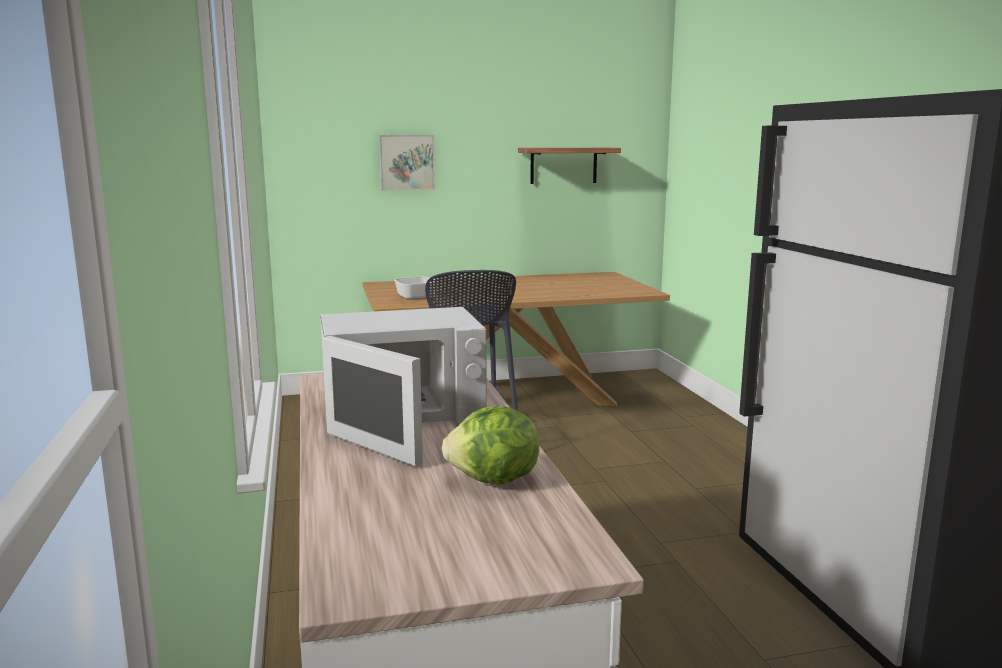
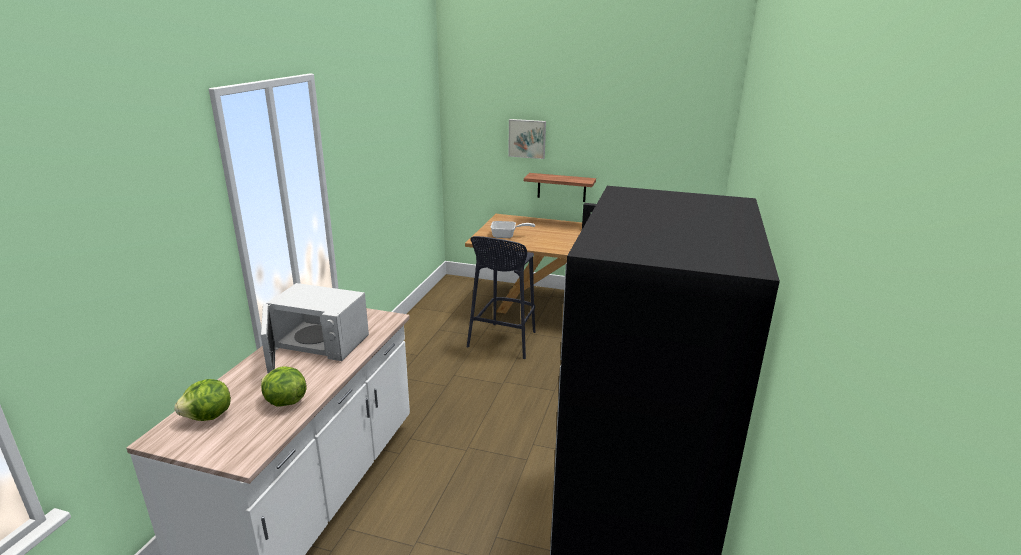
camera: 30 degrees right, 10 degrees up
shelf [518,148,621,184] -> shelf moved to [524,173,596,202]
none -> lettuce [175,379,231,421]

